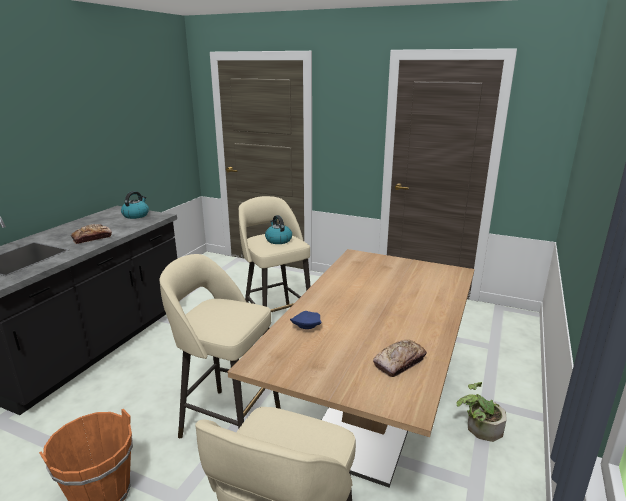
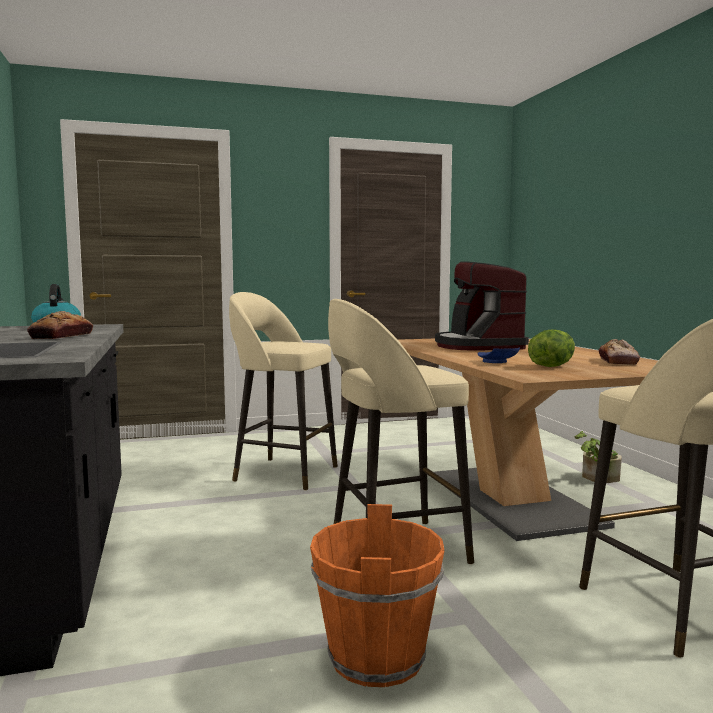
camera: 40 degrees left, 15 degrees down
kettle [265,215,292,244] -> none
none -> coffee machine [435,261,529,351]
none -> lettuce [528,329,575,367]

